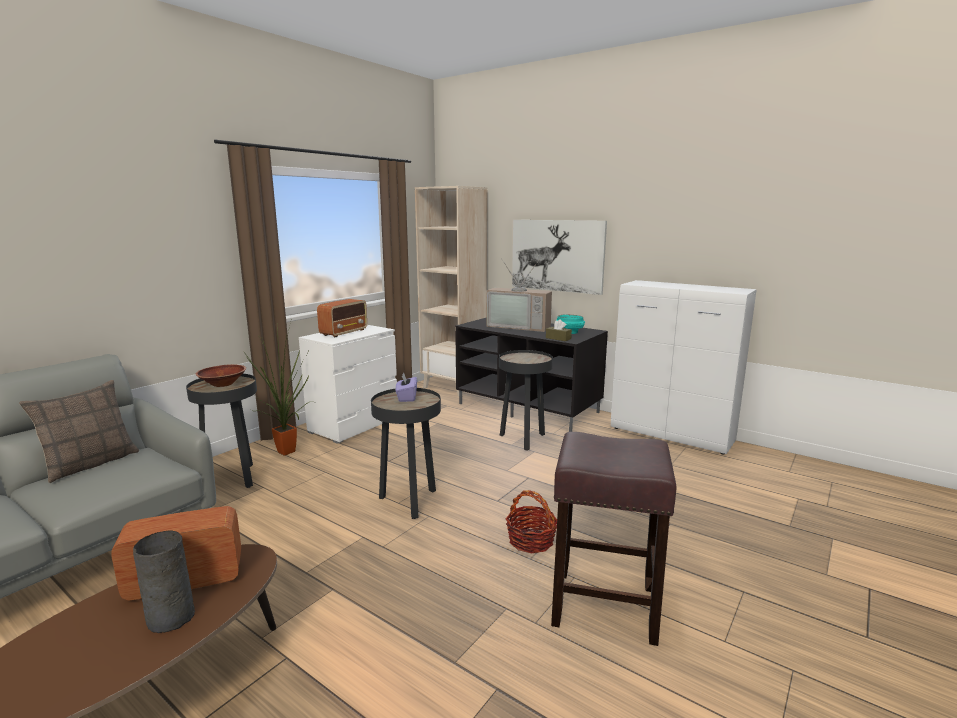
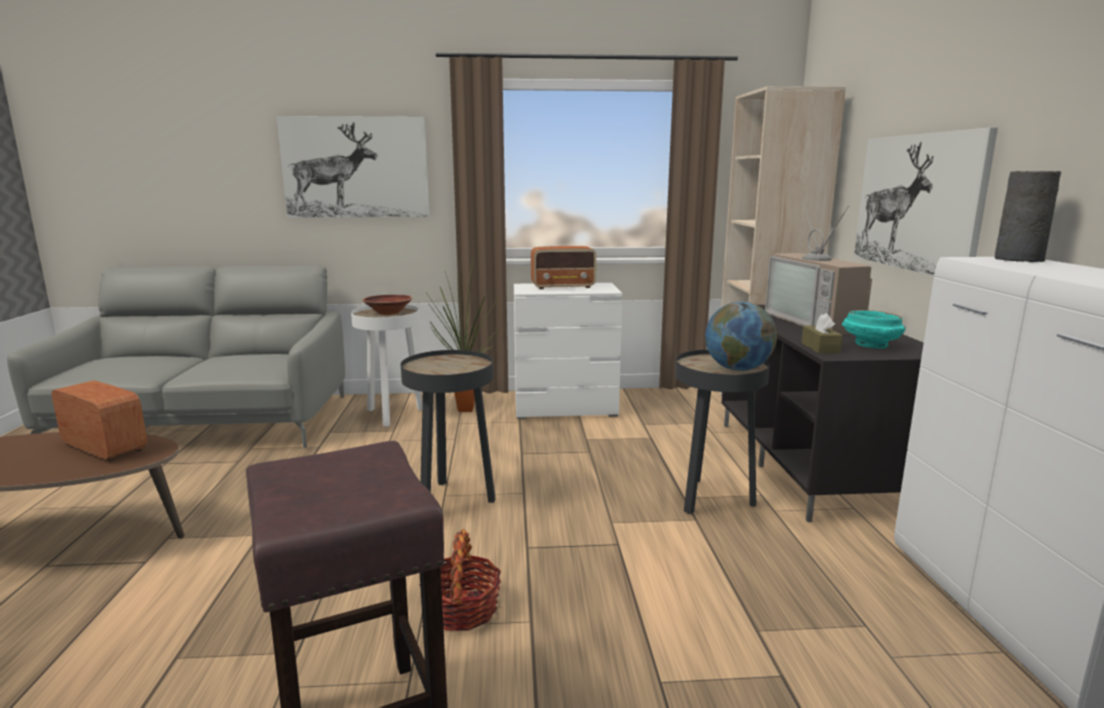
camera: 50 degrees right, 0 degrees up
pillow [19,380,139,483] -> none
grey vase [133,530,195,633] -> grey vase moved to [995,171,1061,262]
black side table [186,374,257,488] -> white side table [351,305,423,427]
purple tissue box [395,373,417,402] -> none
none -> picture [277,116,429,218]
none -> globe [705,302,777,371]

